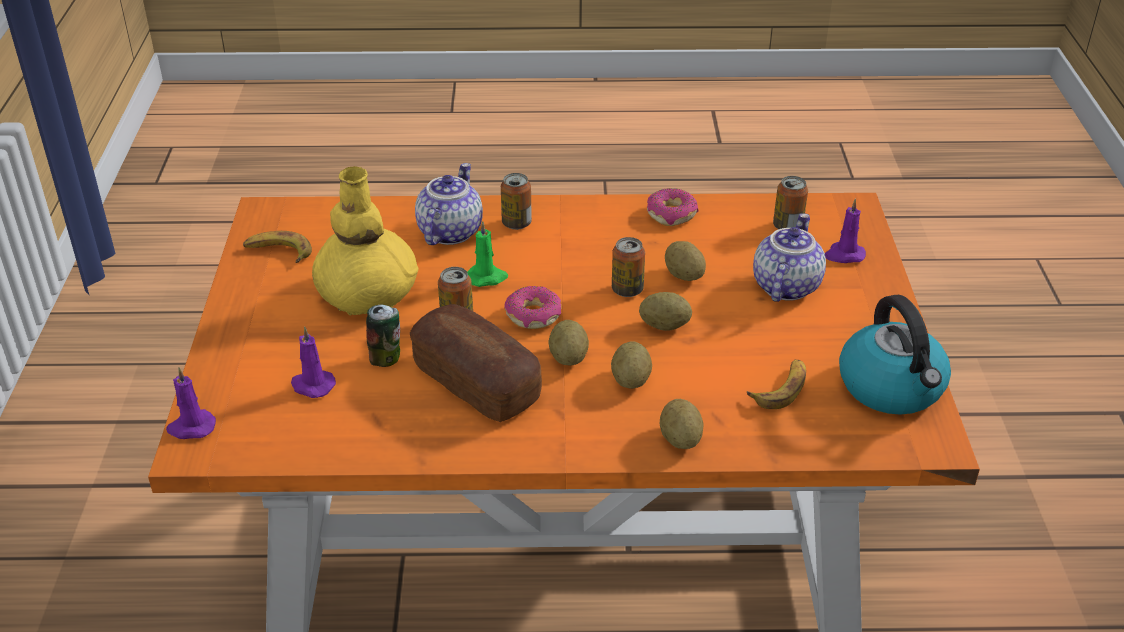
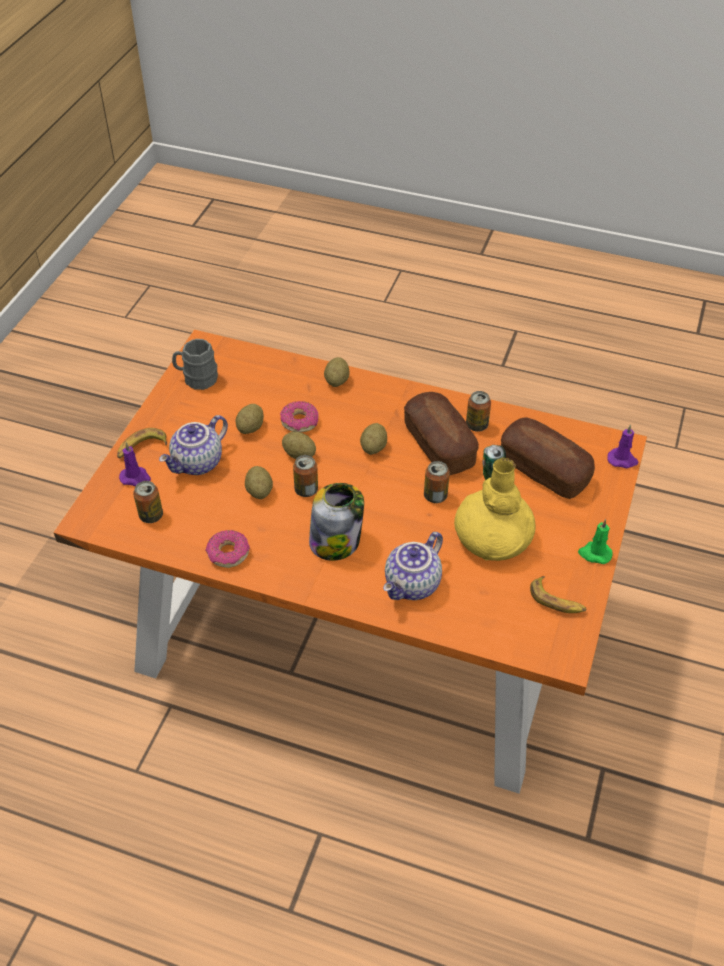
camera: 160 degrees left, 10 degrees up
purple candle [291,326,336,398] -> bread [501,417,595,499]
green candle [467,221,508,287] -> green candle moved to [578,519,613,564]
can [501,173,532,230] -> can moved to [466,391,491,432]
donut [504,286,561,329] -> donut moved to [280,401,318,432]
potato [611,341,652,389] -> potato moved to [235,404,264,434]
banana [747,360,806,409] -> banana moved to [117,428,167,459]
kettle [839,295,951,415] -> grey mug [172,339,218,390]
none -> jar [309,483,364,561]

